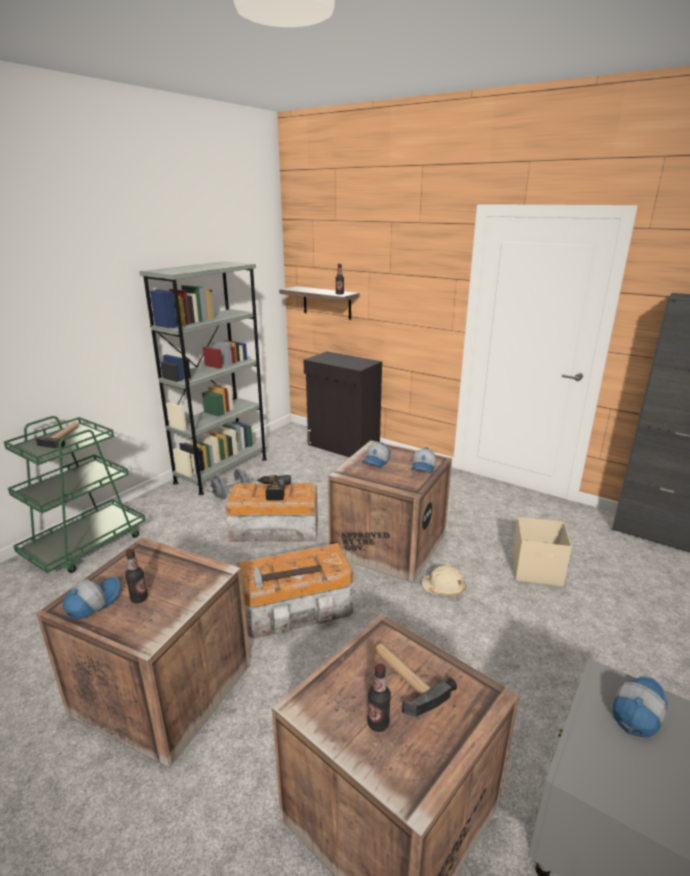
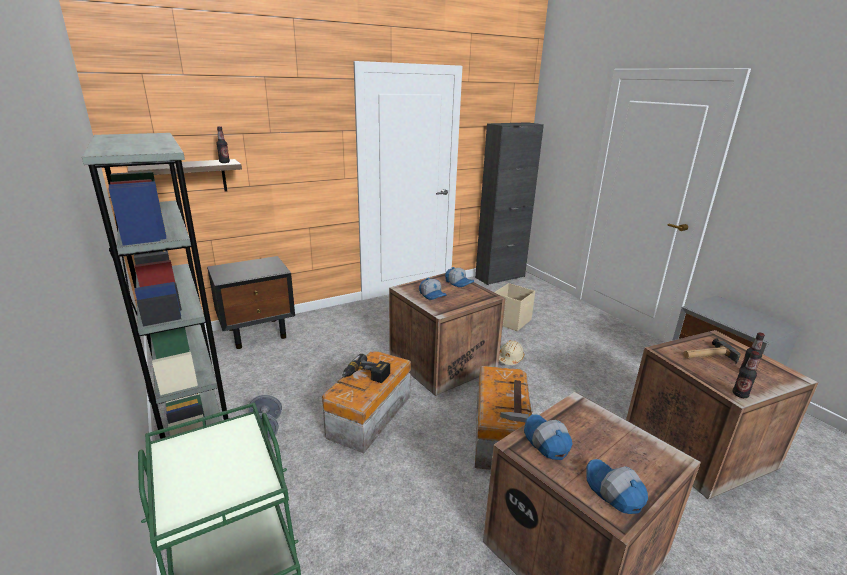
camera: 65 degrees left, 0 degrees up
hammer [35,422,79,448] -> none
bottle [125,549,148,603] -> bottle moved to [732,351,759,398]
black cabinet [304,351,382,457] -> black nightstand [207,256,295,349]
cap [613,676,668,737] -> cap moved to [524,414,572,460]

